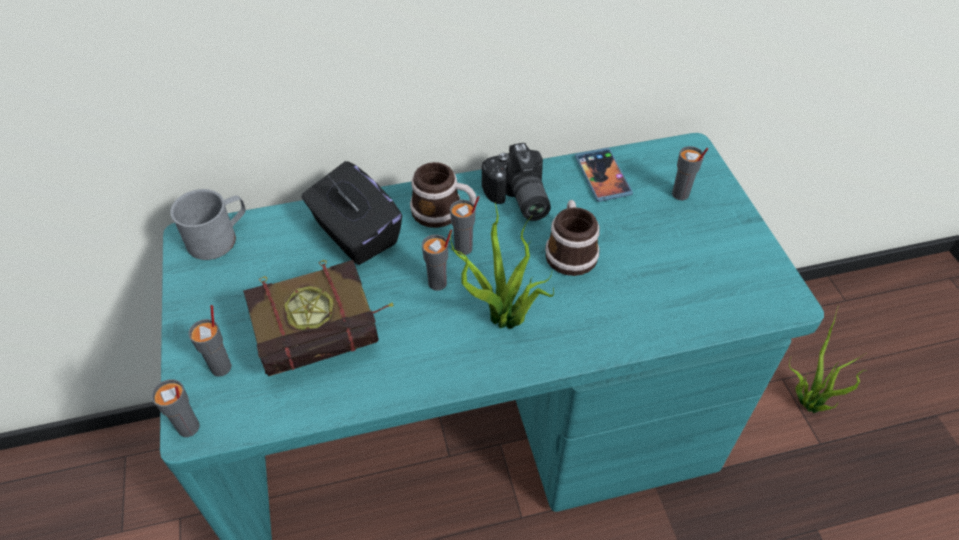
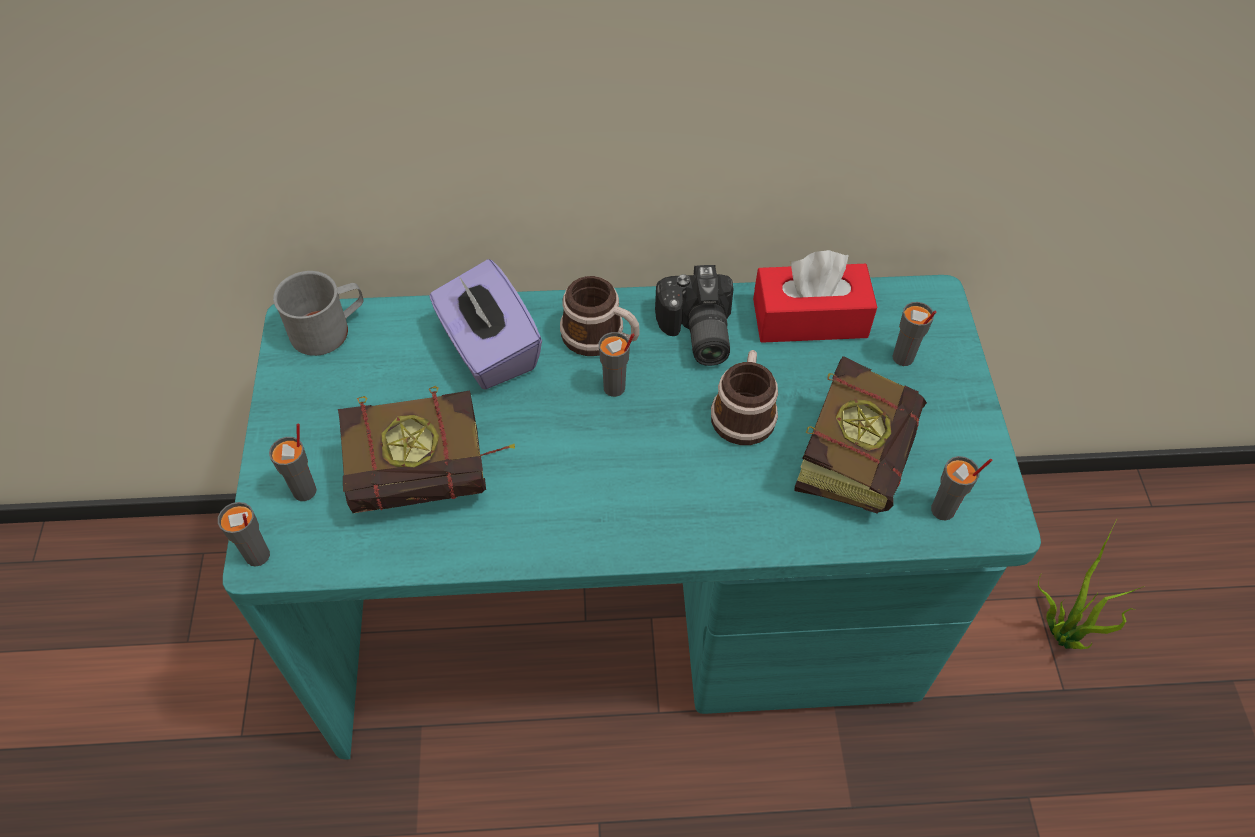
camera: 10 degrees right, 5 degrees up
black tissue box [302,161,403,265] -> purple tissue box [429,259,542,390]
grey cup [422,230,452,291] -> grey cup moved to [931,456,992,521]
potted plant [450,202,554,329] -> none
phone [575,147,633,202] -> red tissue box [753,250,877,343]
none -> book [794,356,927,514]

